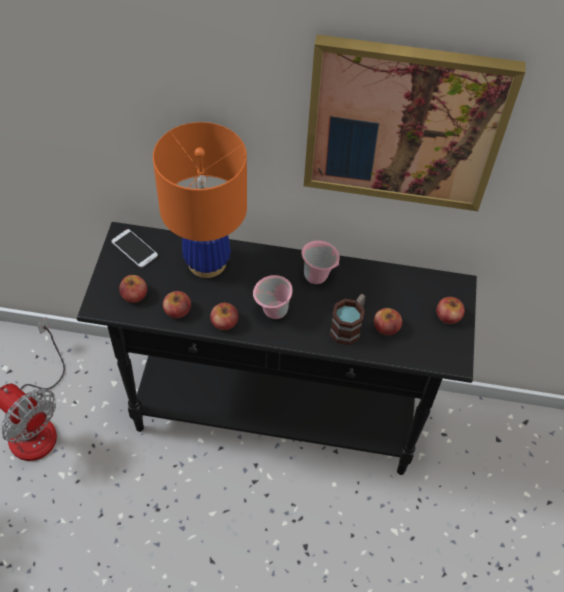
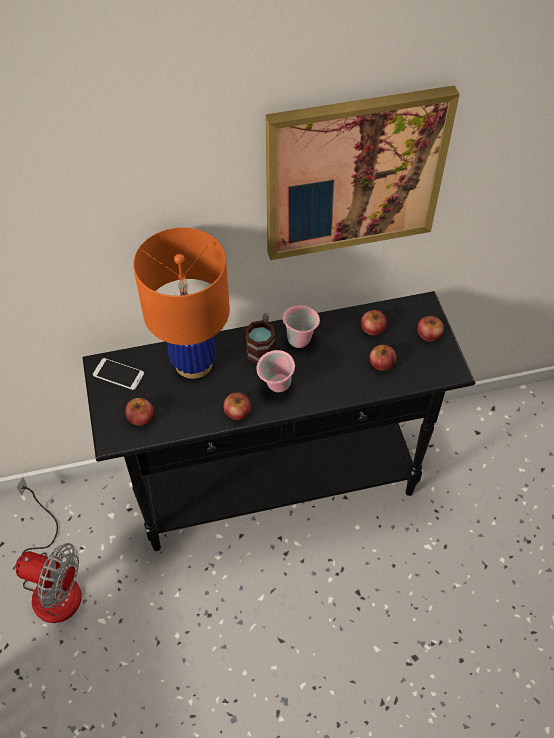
camera: 20 degrees left, 0 degrees up
apple [163,291,191,318] -> apple moved to [361,310,387,335]
mug [330,294,366,345] -> mug moved to [245,313,275,364]

